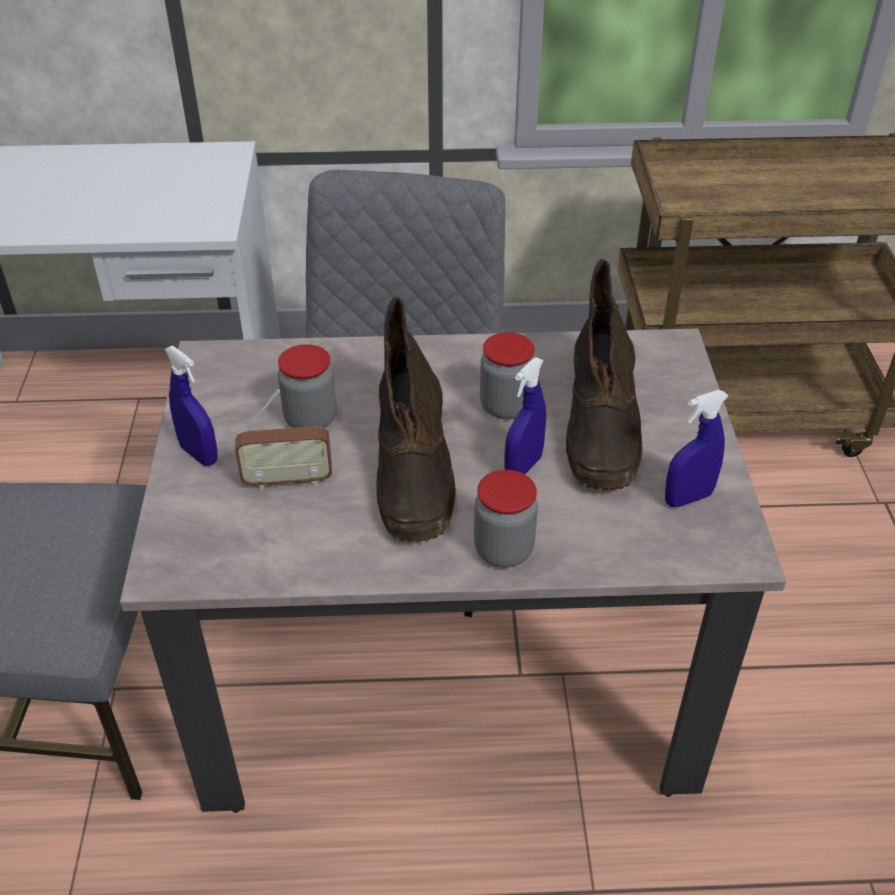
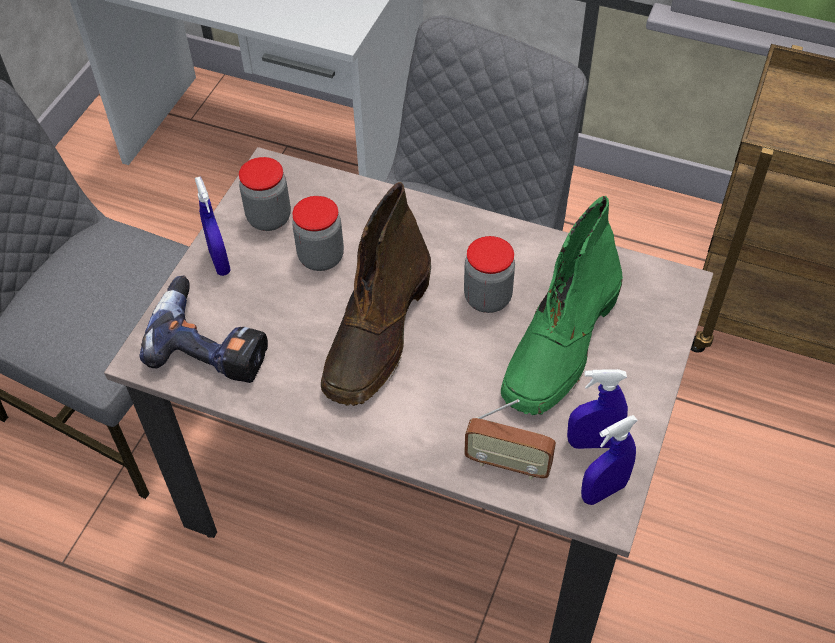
camera: 25 degrees right, 10 degrees up
radio [235,389,332,490] -> radio moved to [464,399,556,480]
jar [474,470,538,567] -> jar moved to [239,157,291,231]
blue spray bottle [505,358,546,474] -> blue spray bottle moved to [581,415,638,505]
brown boot [566,259,643,491] -> green boot [501,196,623,415]
none -> power drill [139,275,268,383]

